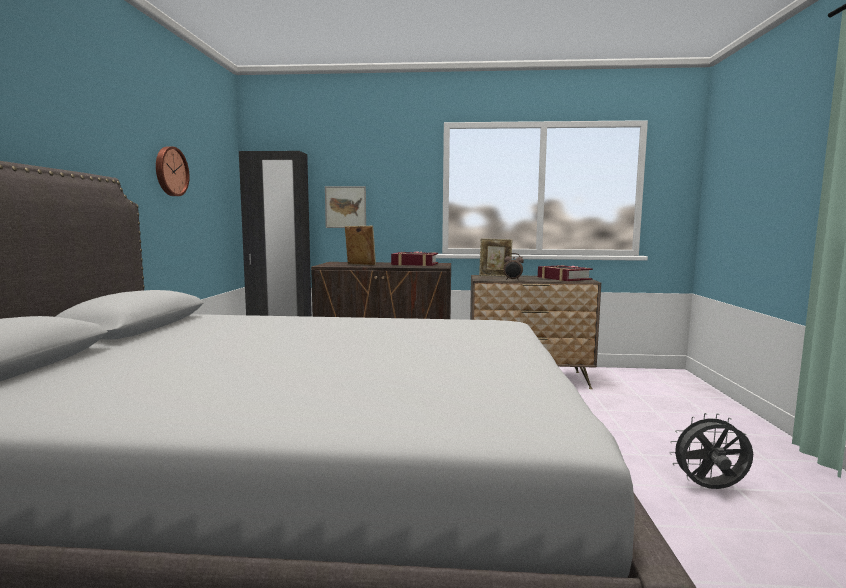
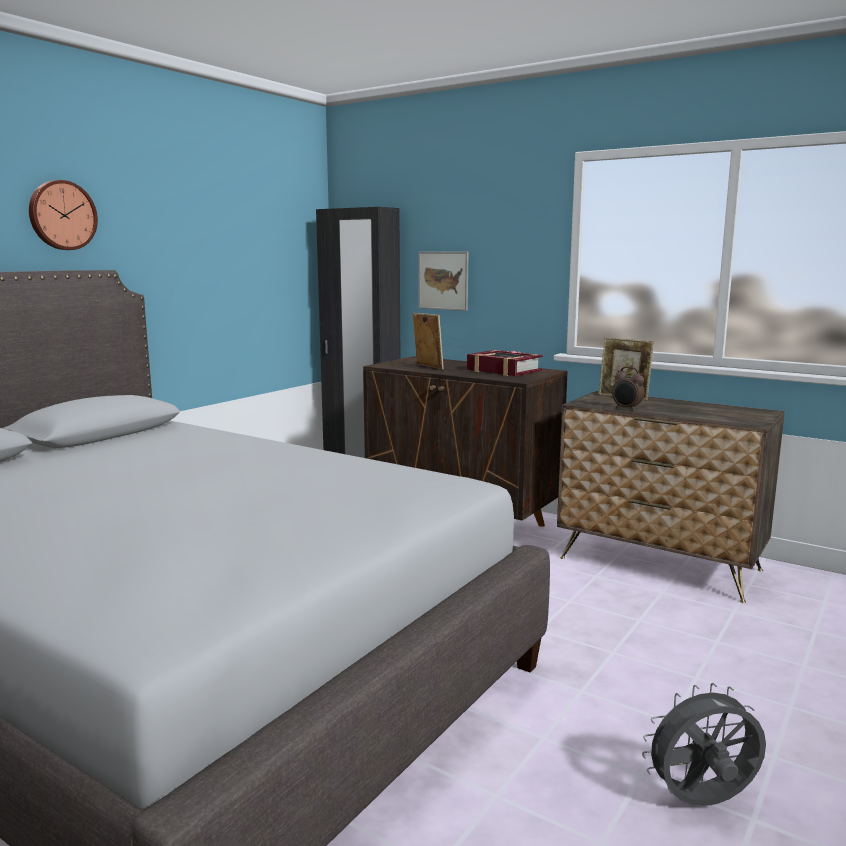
camera: 30 degrees right, 5 degrees up
wall clock [156,147,190,196] -> wall clock moved to [29,180,98,250]
book [538,265,593,281] -> none
grey fan [669,413,753,489] -> grey fan turned 45 degrees counterclockwise [642,683,766,806]

